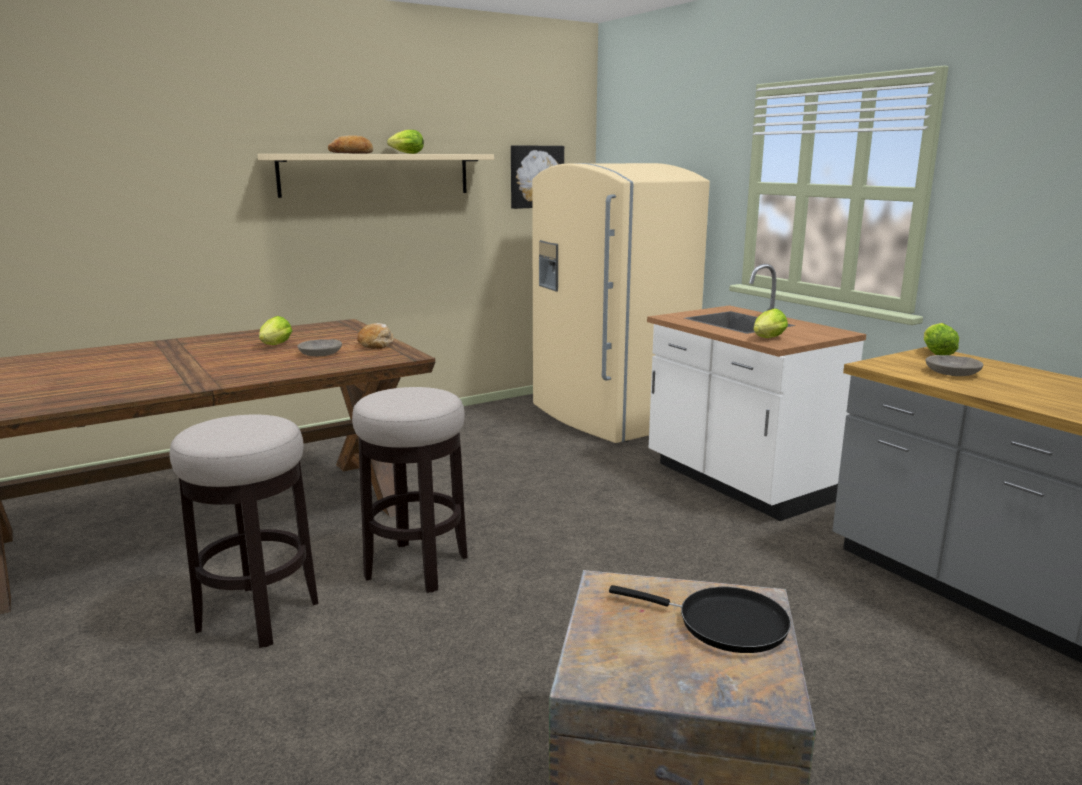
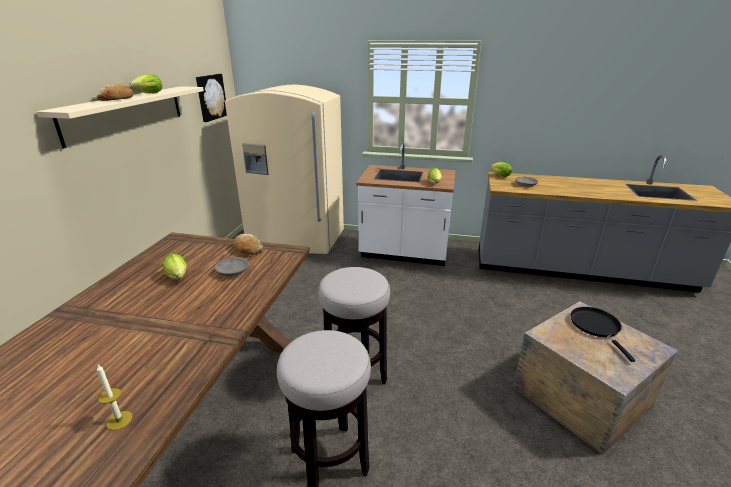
camera: 45 degrees left, 10 degrees up
black frying pan [609,585,791,653] -> black frying pan turned 75 degrees counterclockwise [571,307,635,362]
none -> candle [97,365,132,431]

